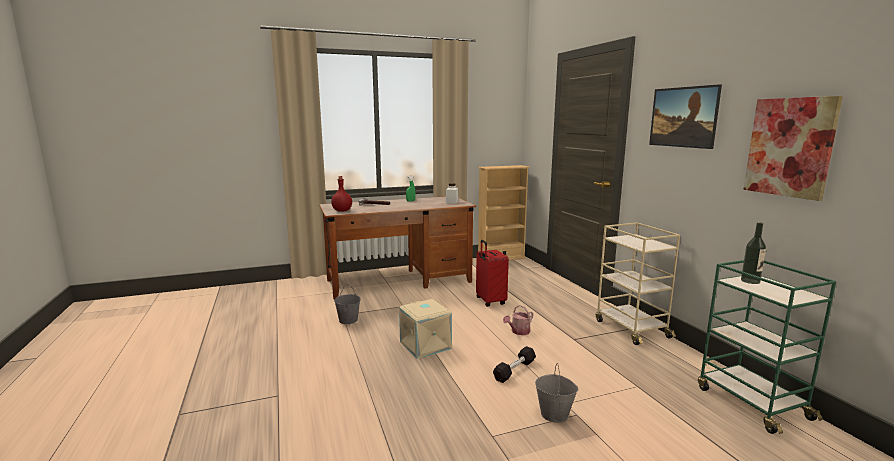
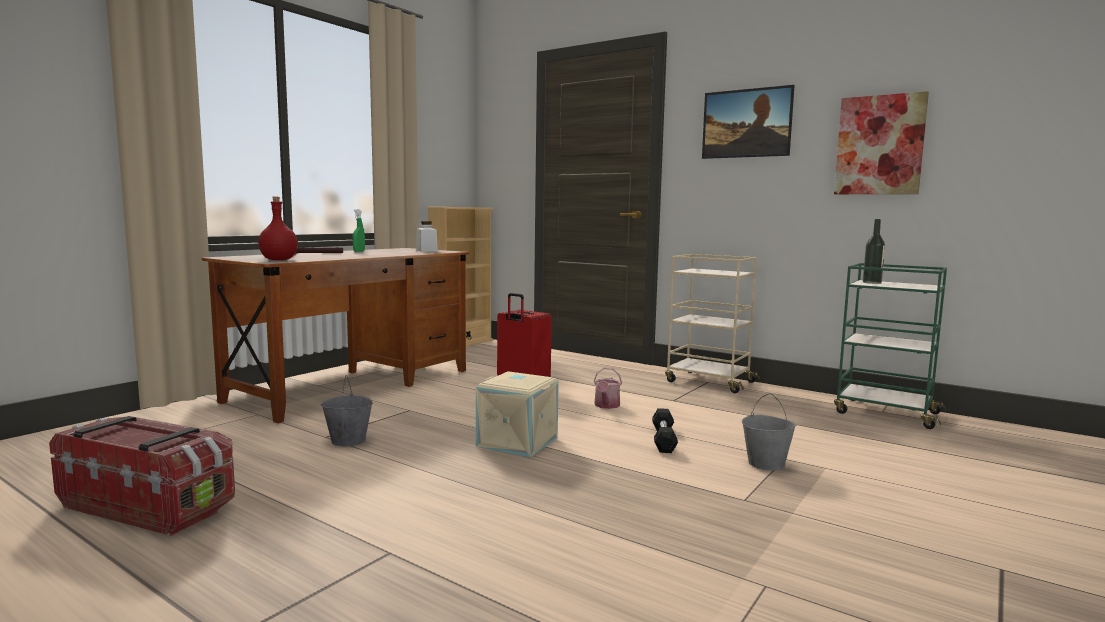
camera: 35 degrees left, 5 degrees down
none -> storage box [49,416,235,536]

